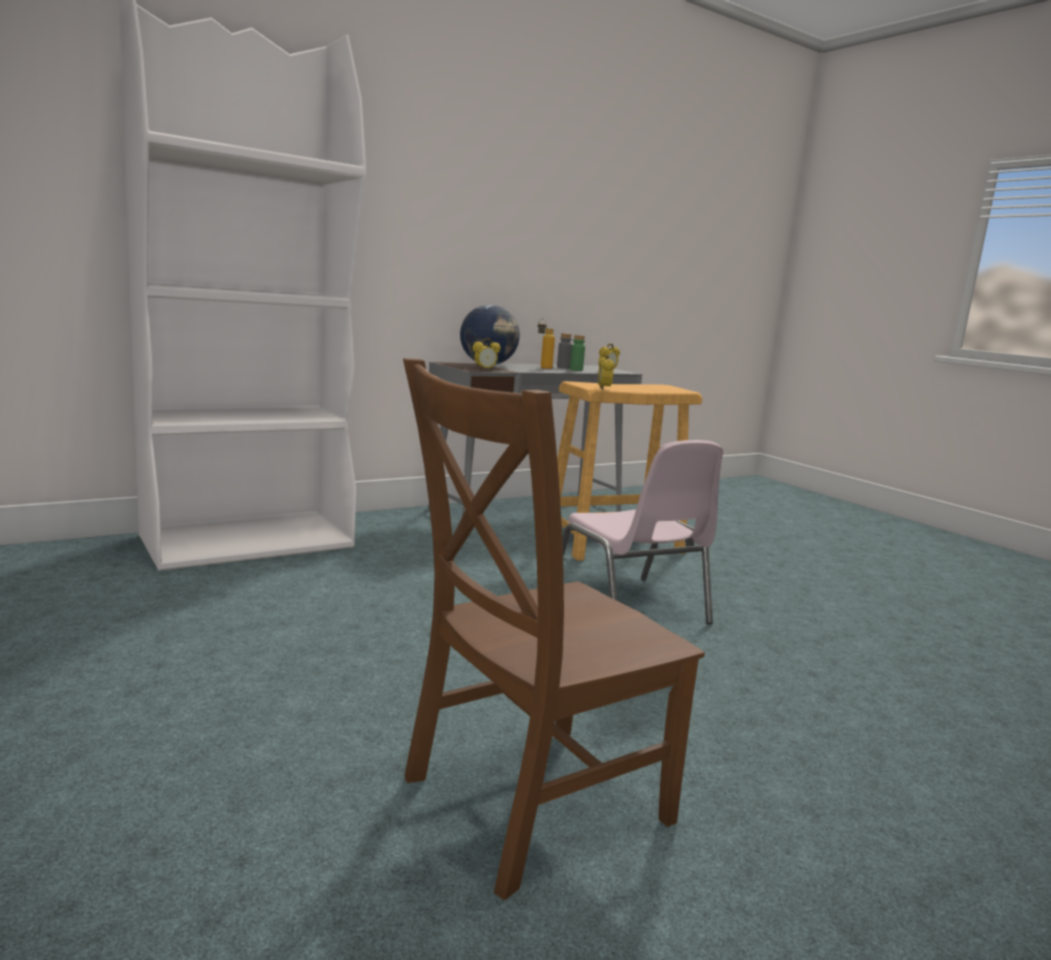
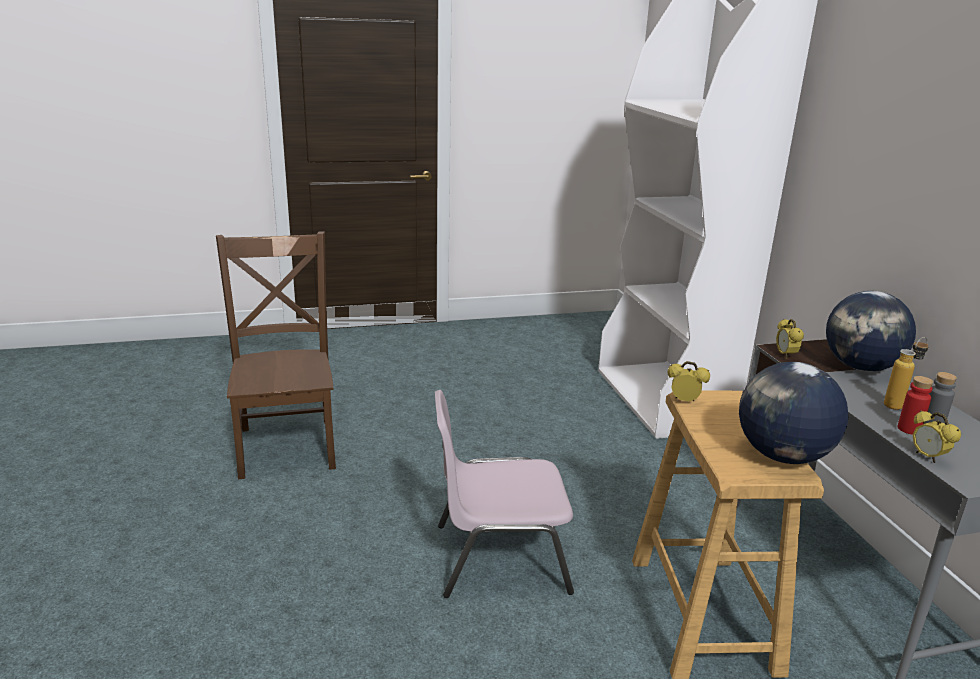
camera: 110 degrees right, 10 degrees up
green bottle [570,335,585,371] -> red bottle [898,376,934,435]
none -> globe [739,362,849,464]

